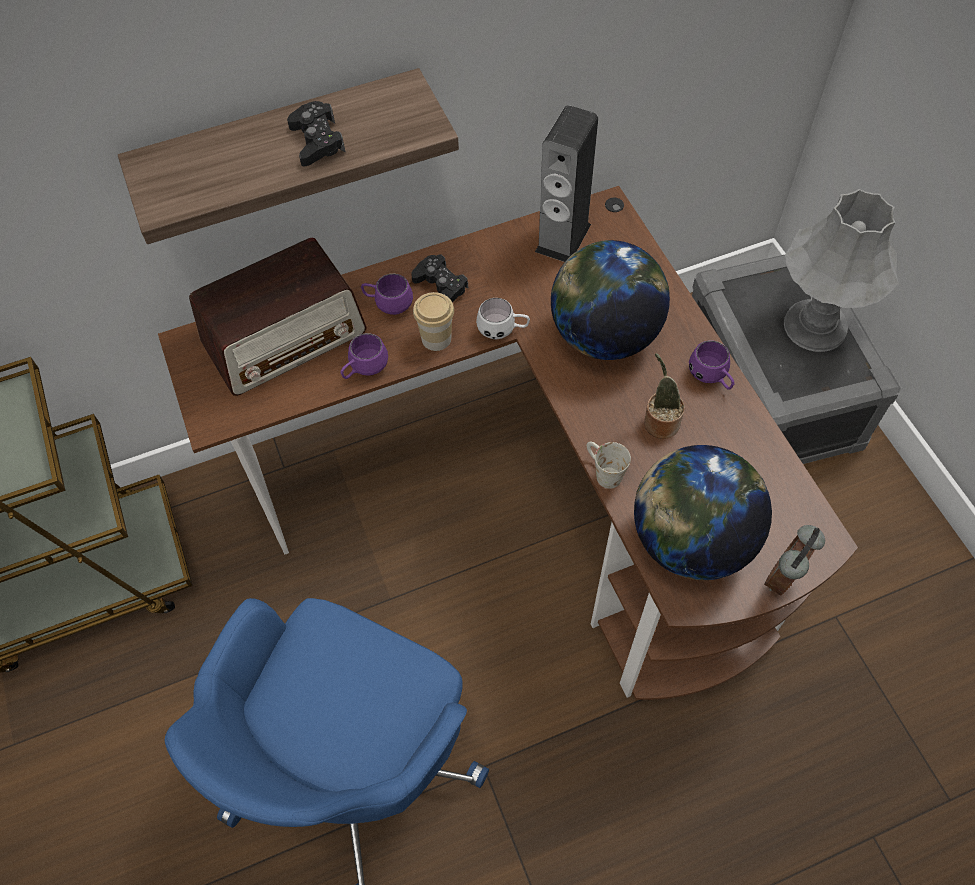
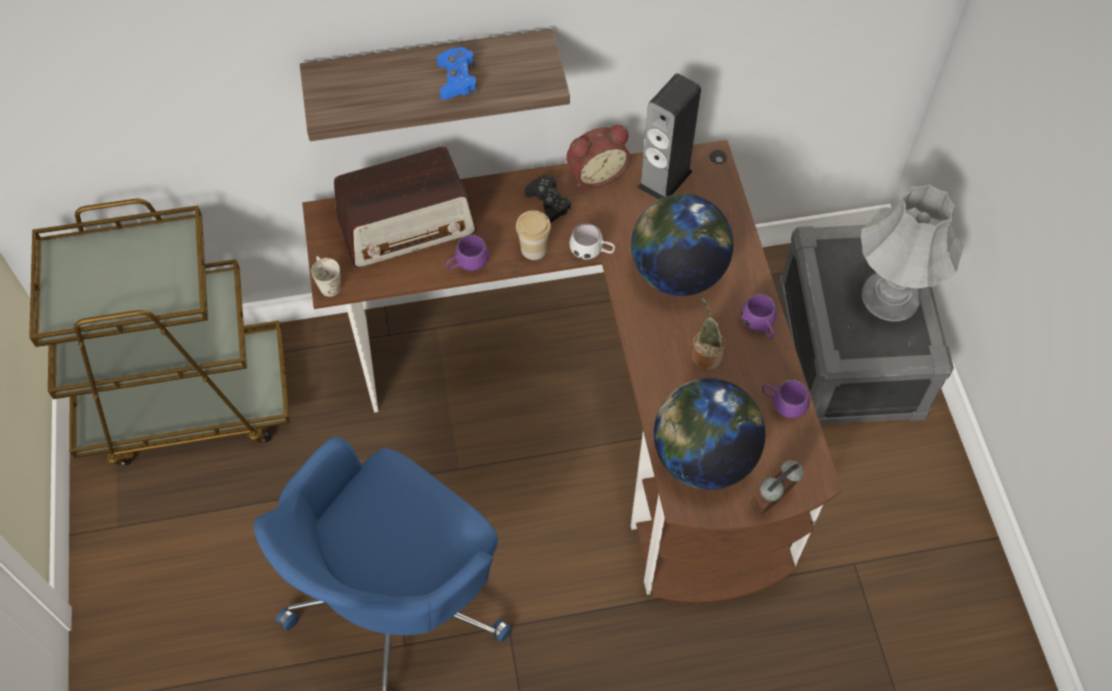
camera: 10 degrees right, 0 degrees up
black game controller [287,101,346,167] -> blue game controller [437,47,477,100]
purple mug [361,274,413,315] -> purple mug moved to [762,380,810,418]
white mug [587,442,631,489] -> white mug moved to [311,256,341,297]
none -> alarm clock [566,125,630,188]

